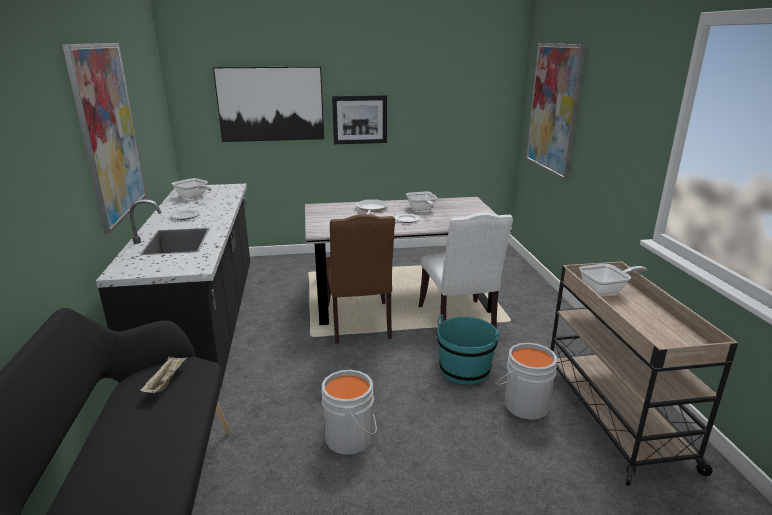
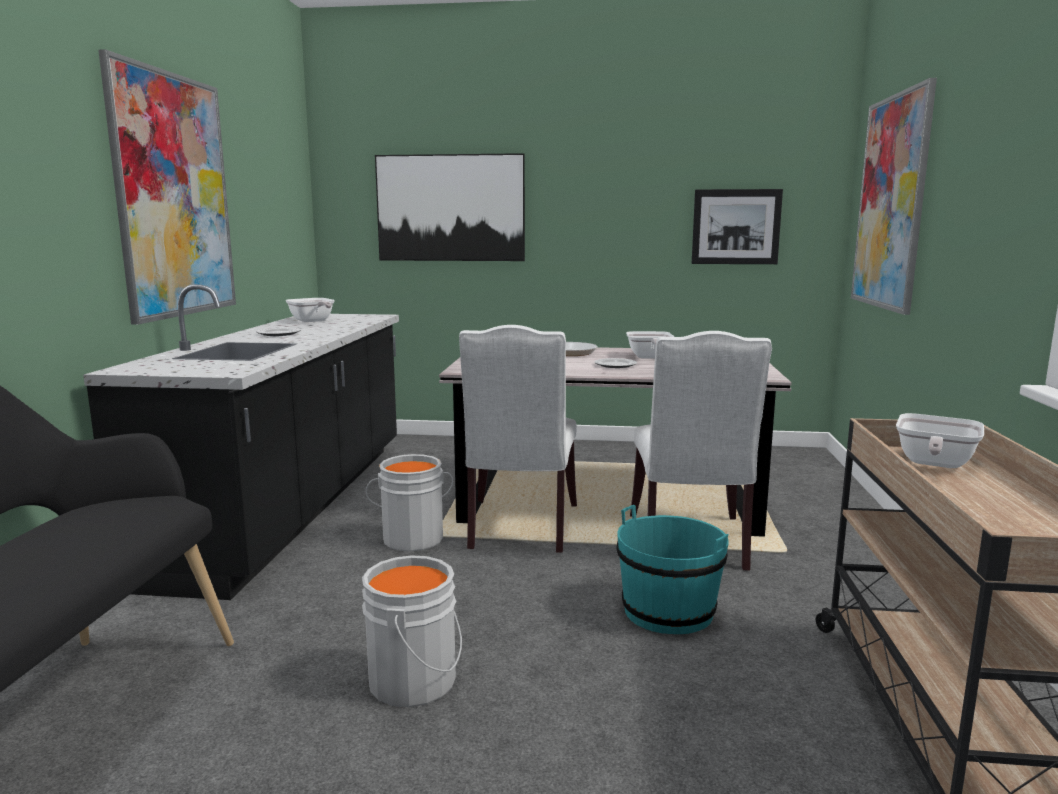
camera: 15 degrees right, 10 degrees down
beige tray [140,357,187,393] -> none
brown chair [326,214,395,344] -> white chair [459,325,577,553]
picture [332,95,387,144] -> picture moved to [692,189,783,264]
grey bucket [496,343,557,420] -> grey bucket moved to [366,454,453,551]
frying pan [580,264,647,295] -> frying pan turned 120 degrees clockwise [896,413,984,468]

